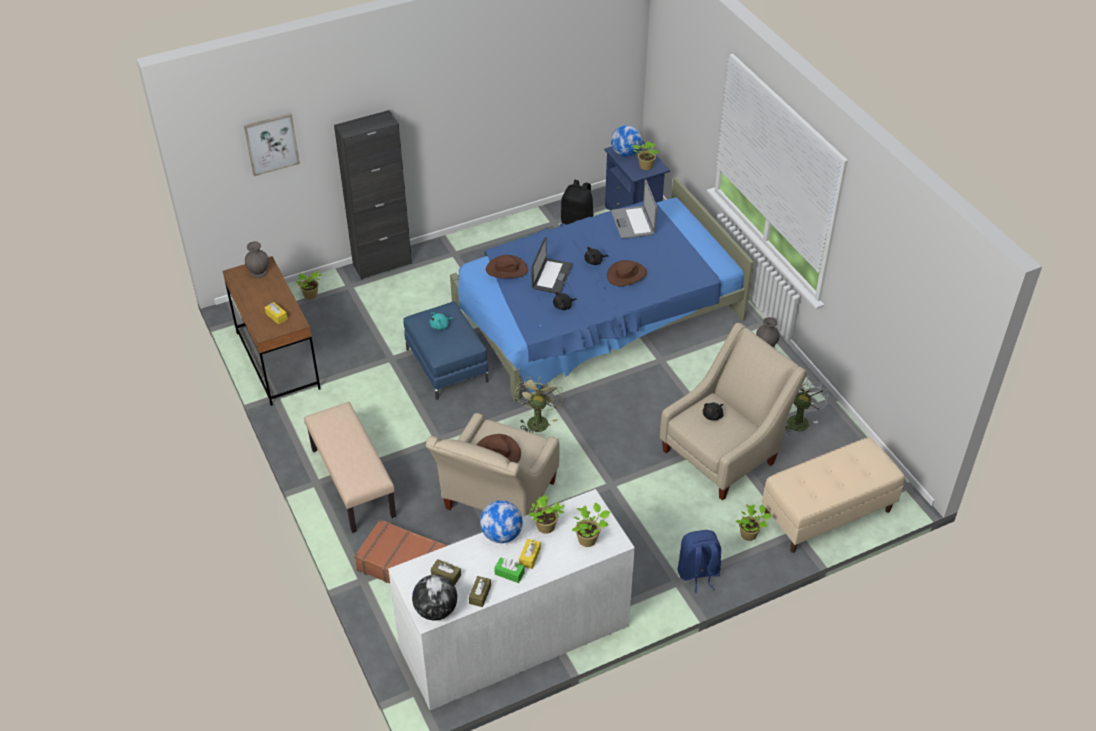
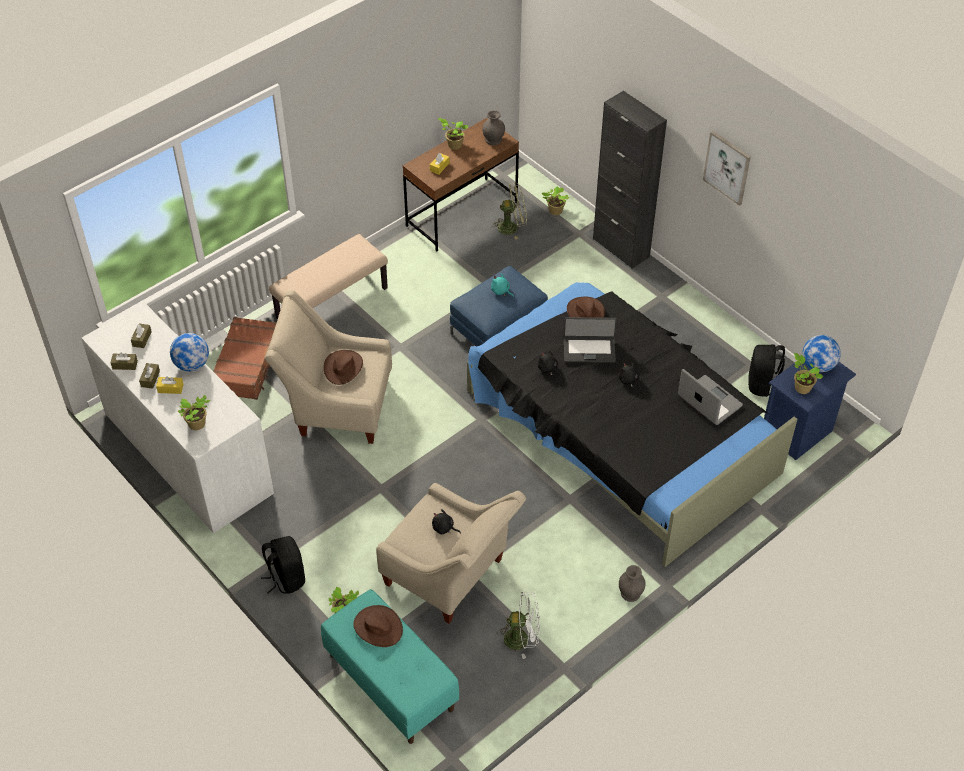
camera: 75 degrees right, 5 degrees up
picture [244,113,300,176] -> picture moved to [703,131,751,206]
globe [412,575,457,620] -> none
blue bed [450,177,754,401] -> black bed [467,282,797,567]
green tissue box [494,557,525,583] -> brown tissue box [139,363,160,389]
green fan [515,376,563,433] -> green fan moved to [494,183,527,240]
potted plant [529,495,564,534] -> potted plant moved to [438,118,468,150]
brown hat [607,260,647,286] -> brown hat moved to [353,605,403,647]
laptop [611,180,657,238] -> laptop turned 75 degrees clockwise [678,369,743,425]
blue backpack [677,530,721,593] -> black backpack [261,536,305,594]
beige bench [762,437,905,553] -> turquoise bench [321,589,459,744]

